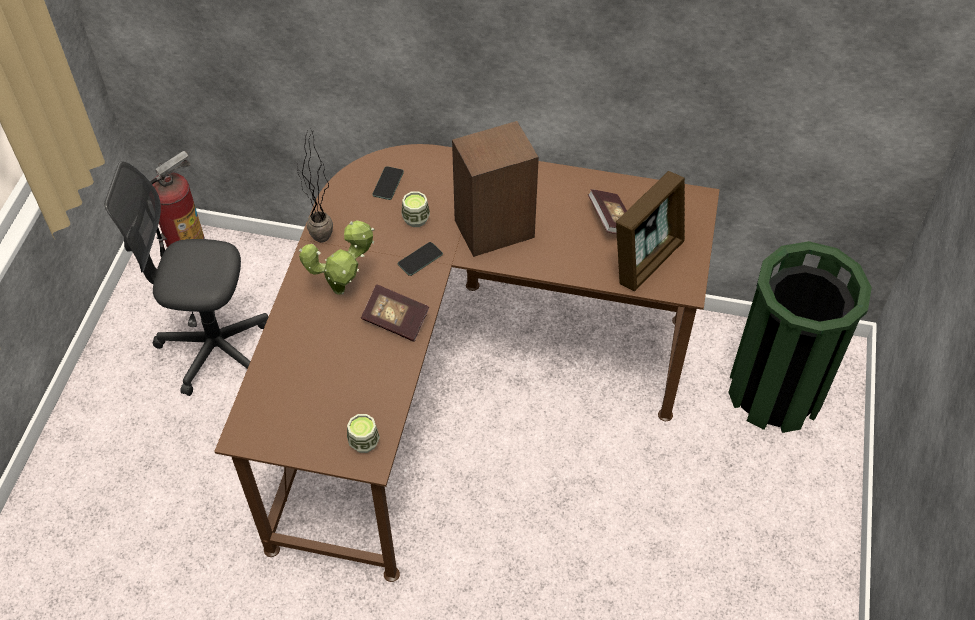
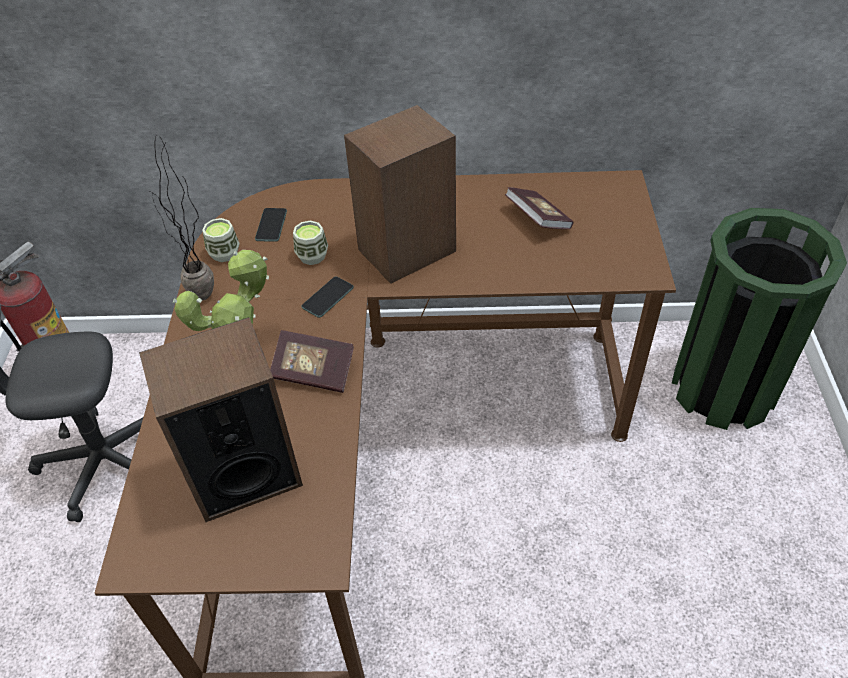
camera: 10 degrees left, 5 degrees down
cup [347,414,380,453] -> cup moved to [202,218,240,262]
picture frame [616,171,685,292] -> none
none -> speaker [139,317,303,522]

